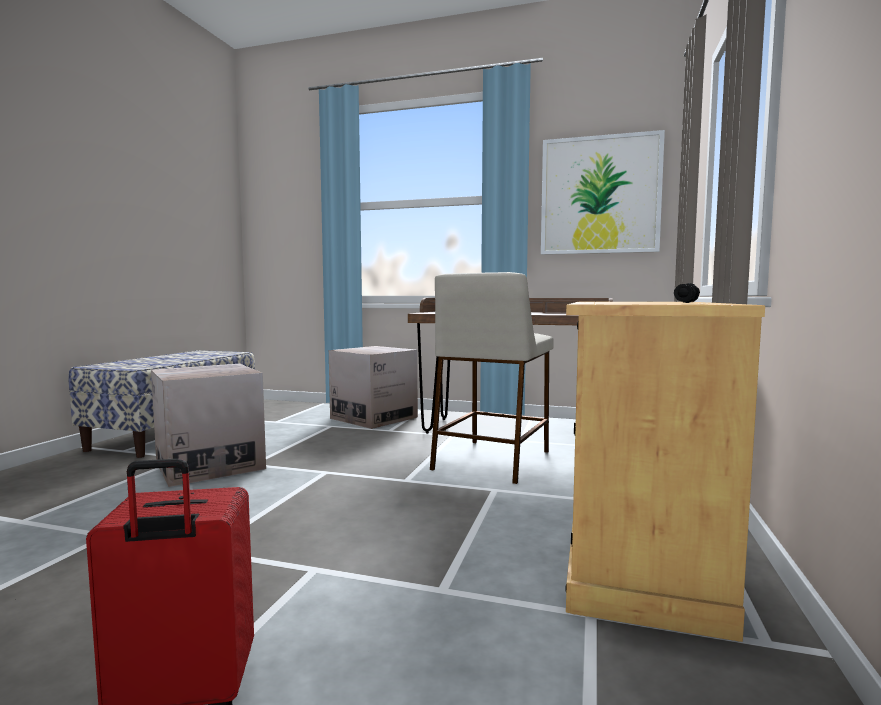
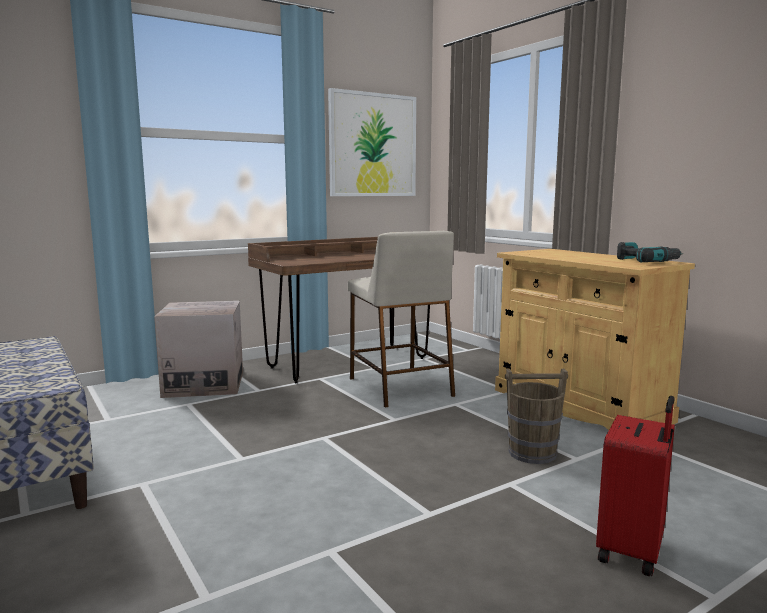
camera: 50 degrees left, 5 degrees up
cardboard box [151,364,266,487] -> none
black flashlight [674,283,700,303] -> power drill [617,242,683,263]
none -> brown bucket [505,369,568,464]

